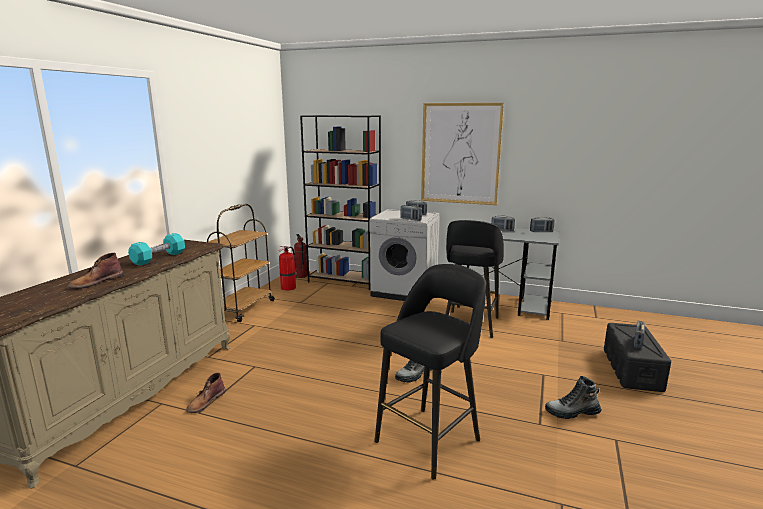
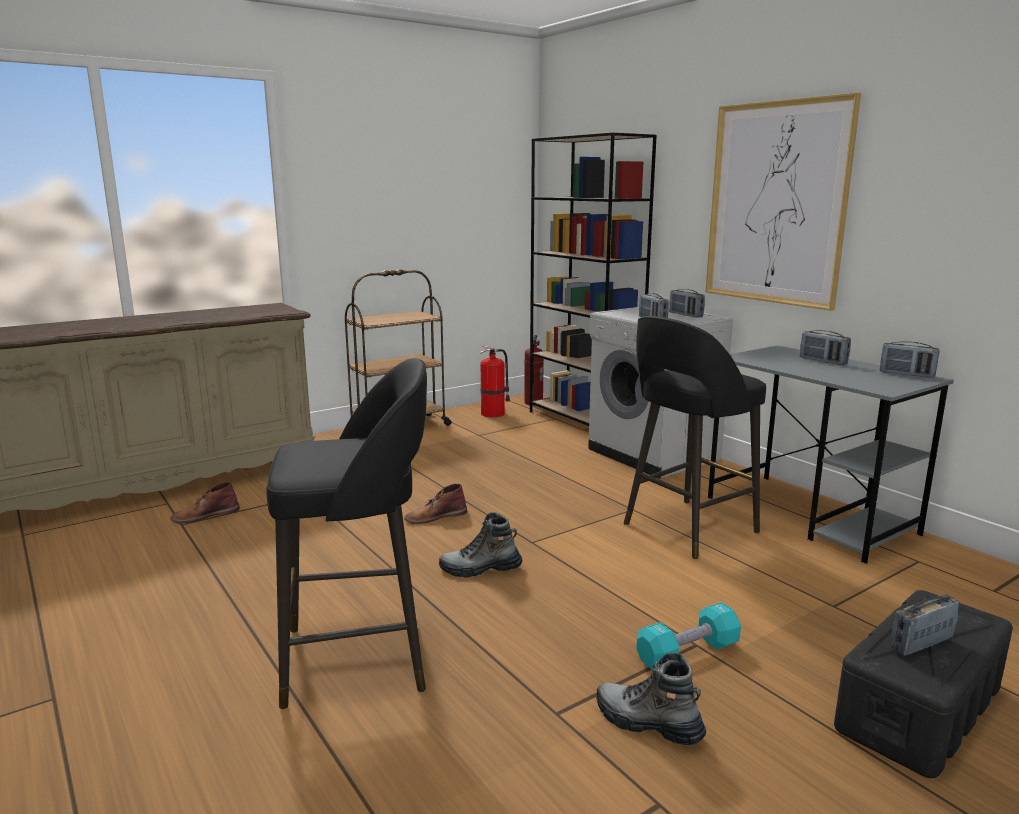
camera: 35 degrees right, 0 degrees up
brown boot [68,253,123,289] -> brown boot moved to [404,484,467,524]
turquoise dumbbell [128,233,185,266] -> turquoise dumbbell moved to [636,602,741,670]

